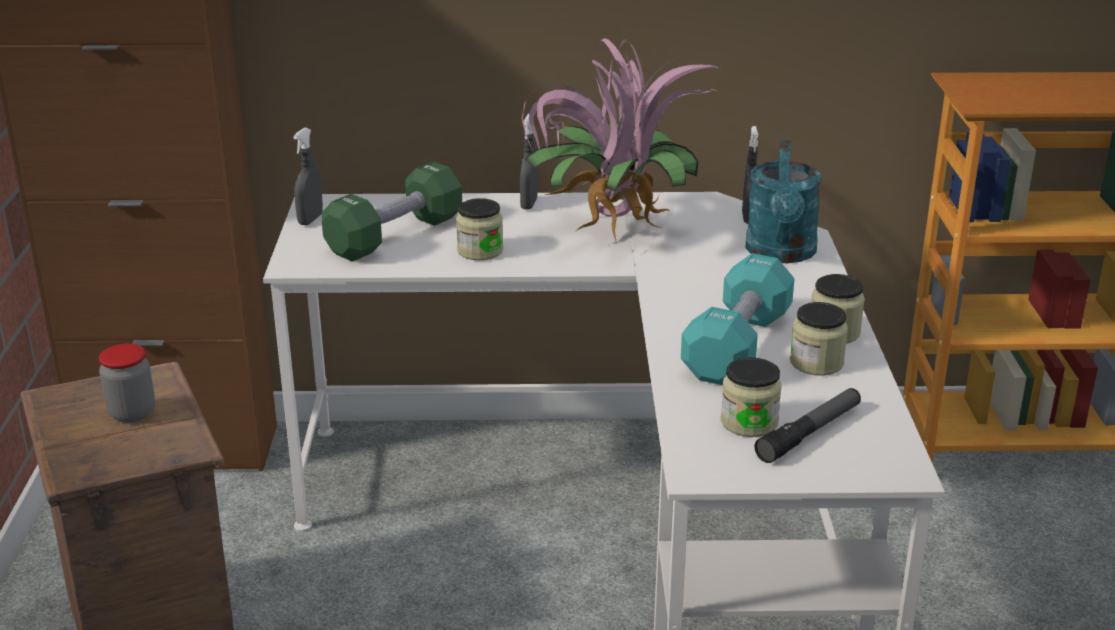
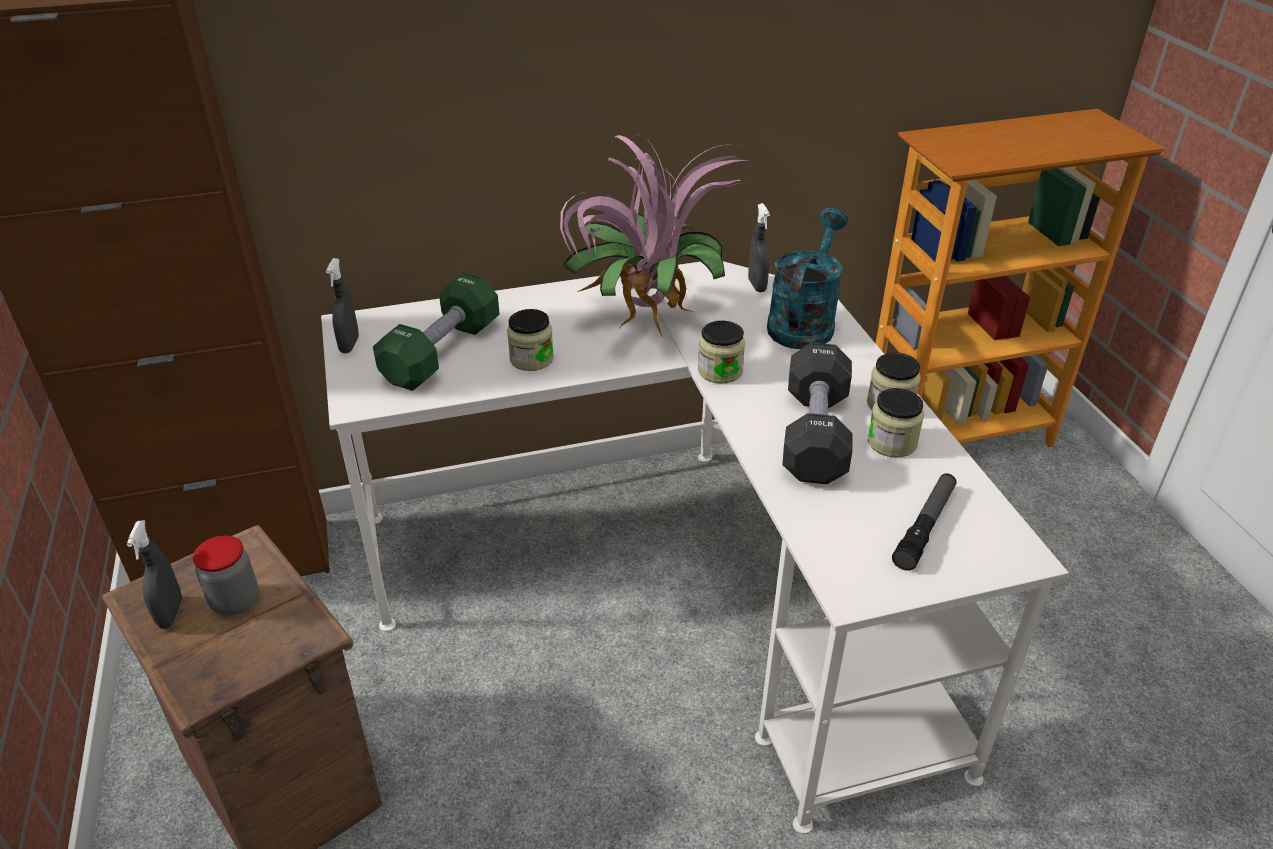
camera: 15 degrees left, 10 degrees up
grey spray bottle [520,114,538,210] -> grey spray bottle moved to [127,520,182,629]
turquoise dumbbell [681,253,794,385] -> black dumbbell [782,343,853,484]
jar [721,357,782,437] -> jar moved to [698,321,745,383]
turquoise watering can [745,140,822,263] -> turquoise watering can turned 150 degrees counterclockwise [767,208,848,349]

